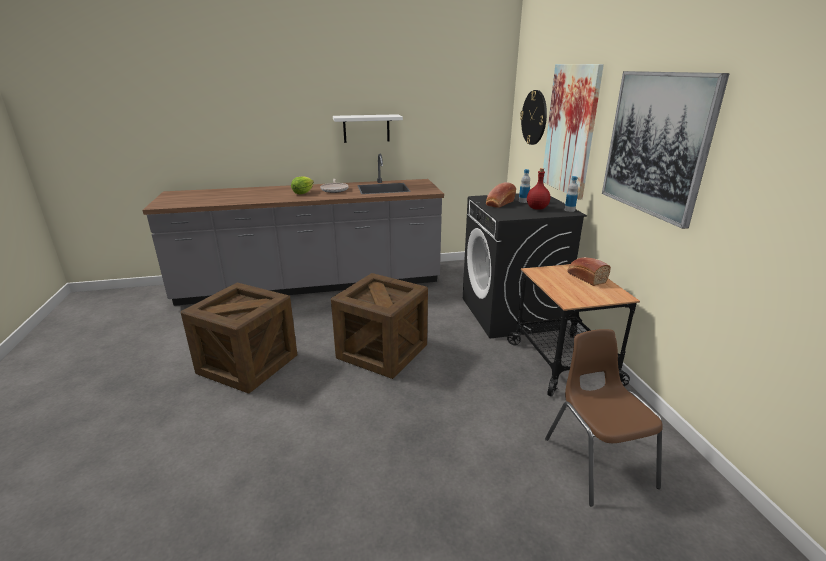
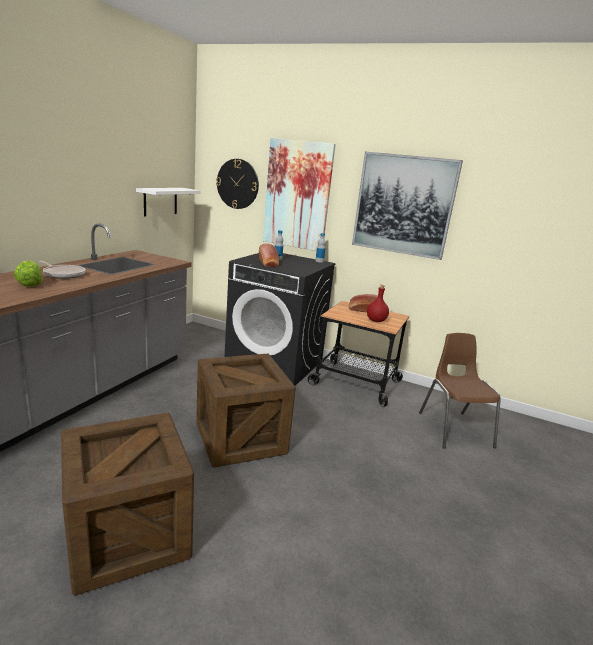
camera: 55 degrees left, 5 degrees down
white shelf [333,114,403,143] -> white shelf moved to [136,188,200,217]
red bottle [527,168,550,210] -> red bottle moved to [367,285,389,322]
brown chair [545,329,663,507] -> brown chair turned 60 degrees clockwise [419,333,501,449]

